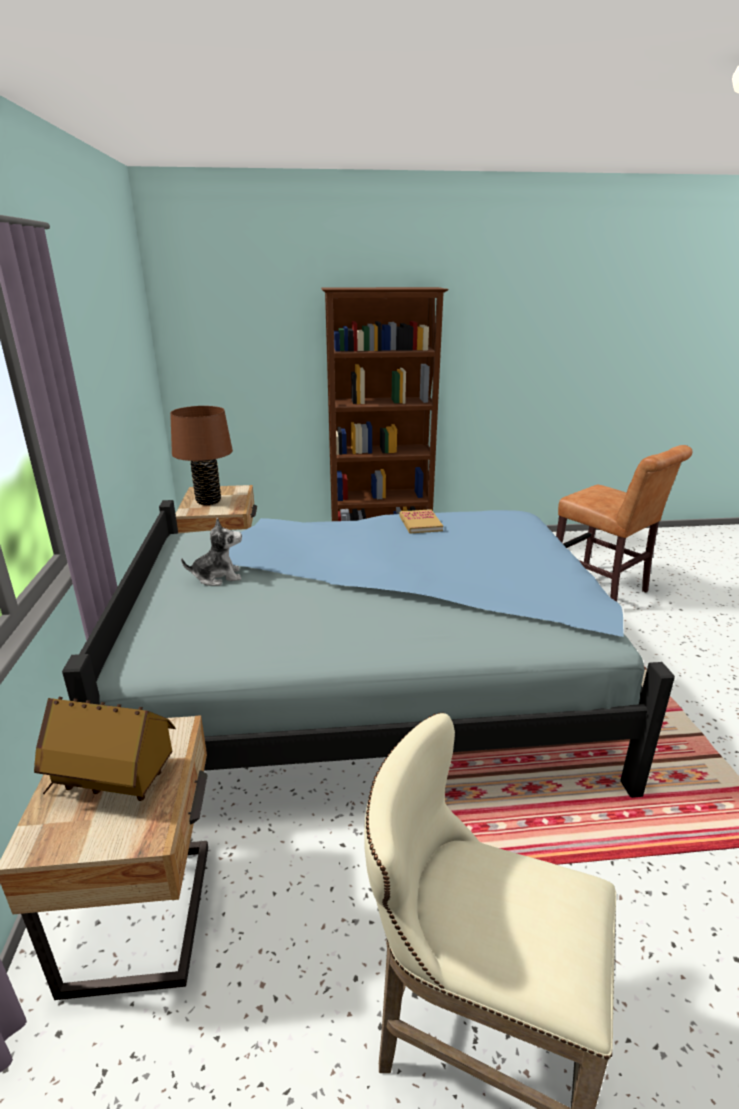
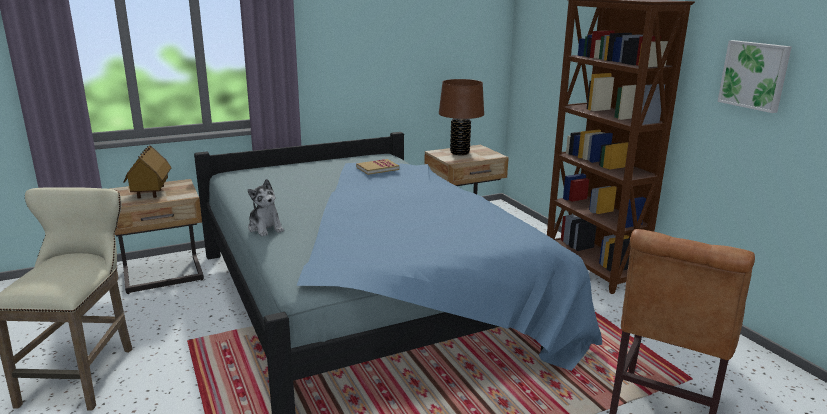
camera: 70 degrees right, 5 degrees down
plush toy [181,517,242,586] -> plush toy moved to [248,179,284,237]
book [399,509,443,534] -> book moved to [356,159,399,175]
none -> picture [718,40,792,113]

